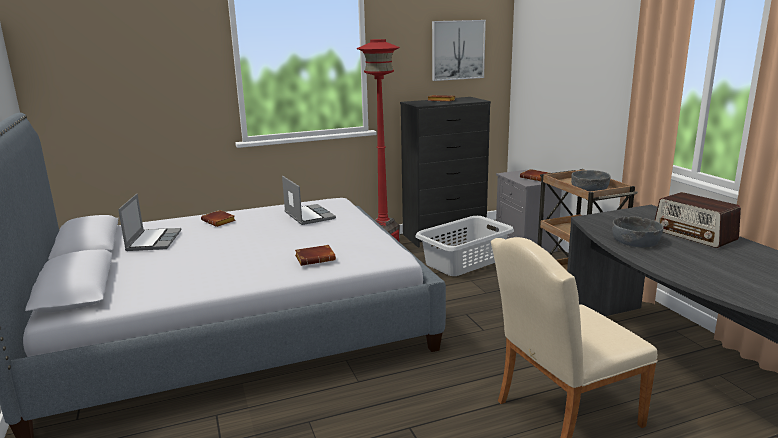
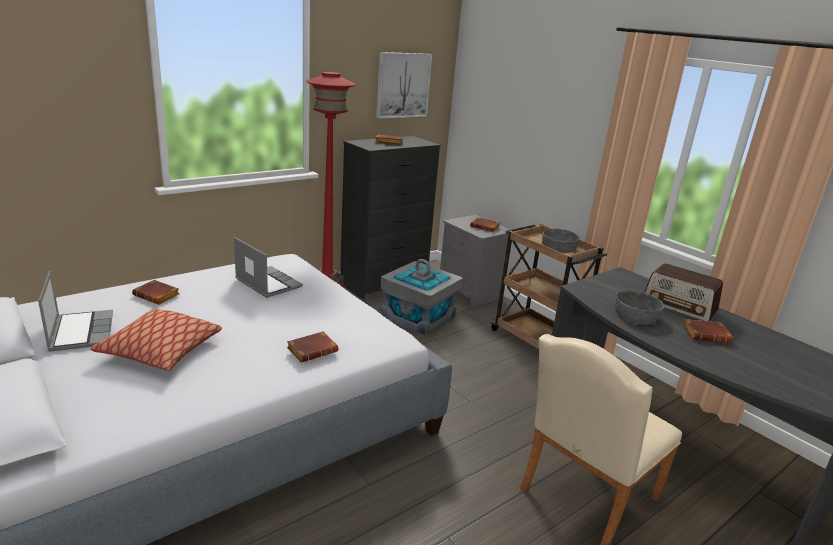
camera: 20 degrees left, 5 degrees up
grey laundry basket [415,216,514,276] -> grey storage box [381,259,463,335]
none -> pillow [91,309,222,371]
none -> brown book [683,319,734,343]

